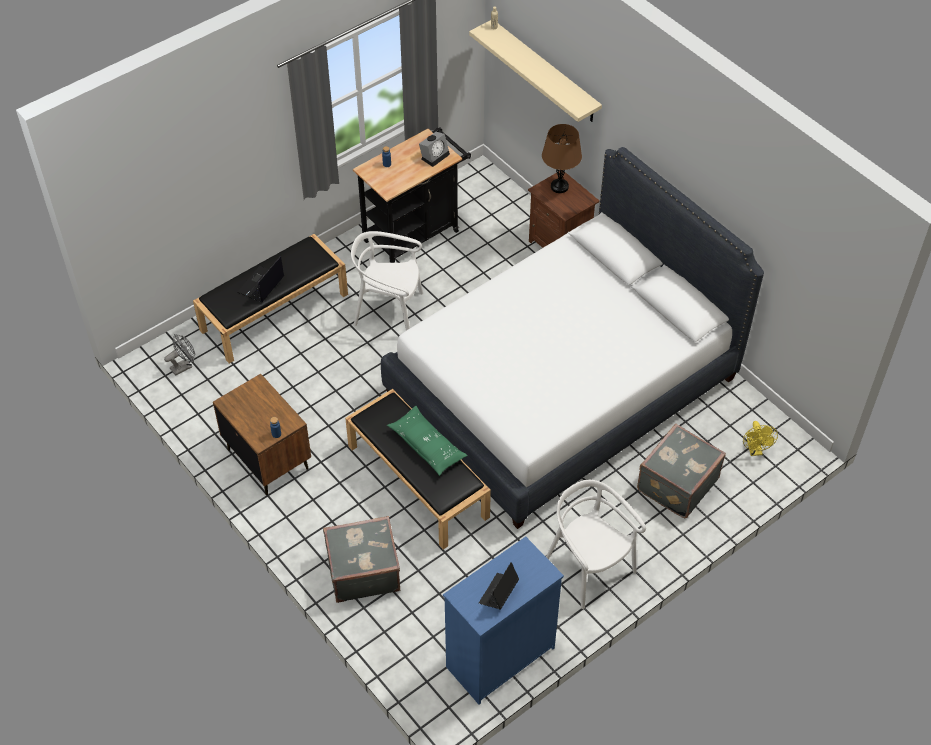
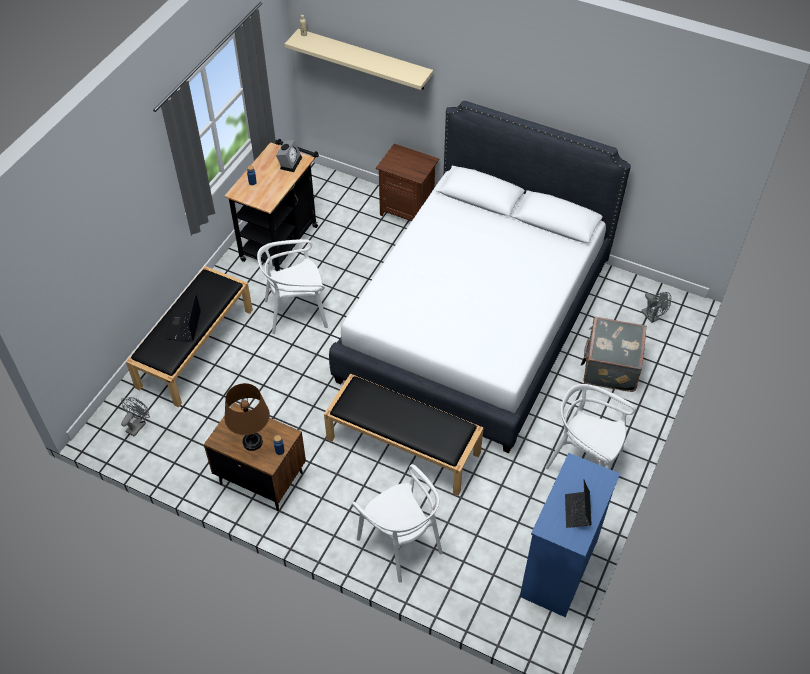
camera: 25 degrees left, 0 degrees up
grey suitcase [323,516,400,603] -> white chair [352,464,442,583]
green pillow [387,406,468,476] -> none
brown table lamp [542,124,582,193] -> brown table lamp moved to [224,383,270,451]
yellow fan [743,421,778,456] -> grey fan [641,292,671,323]

